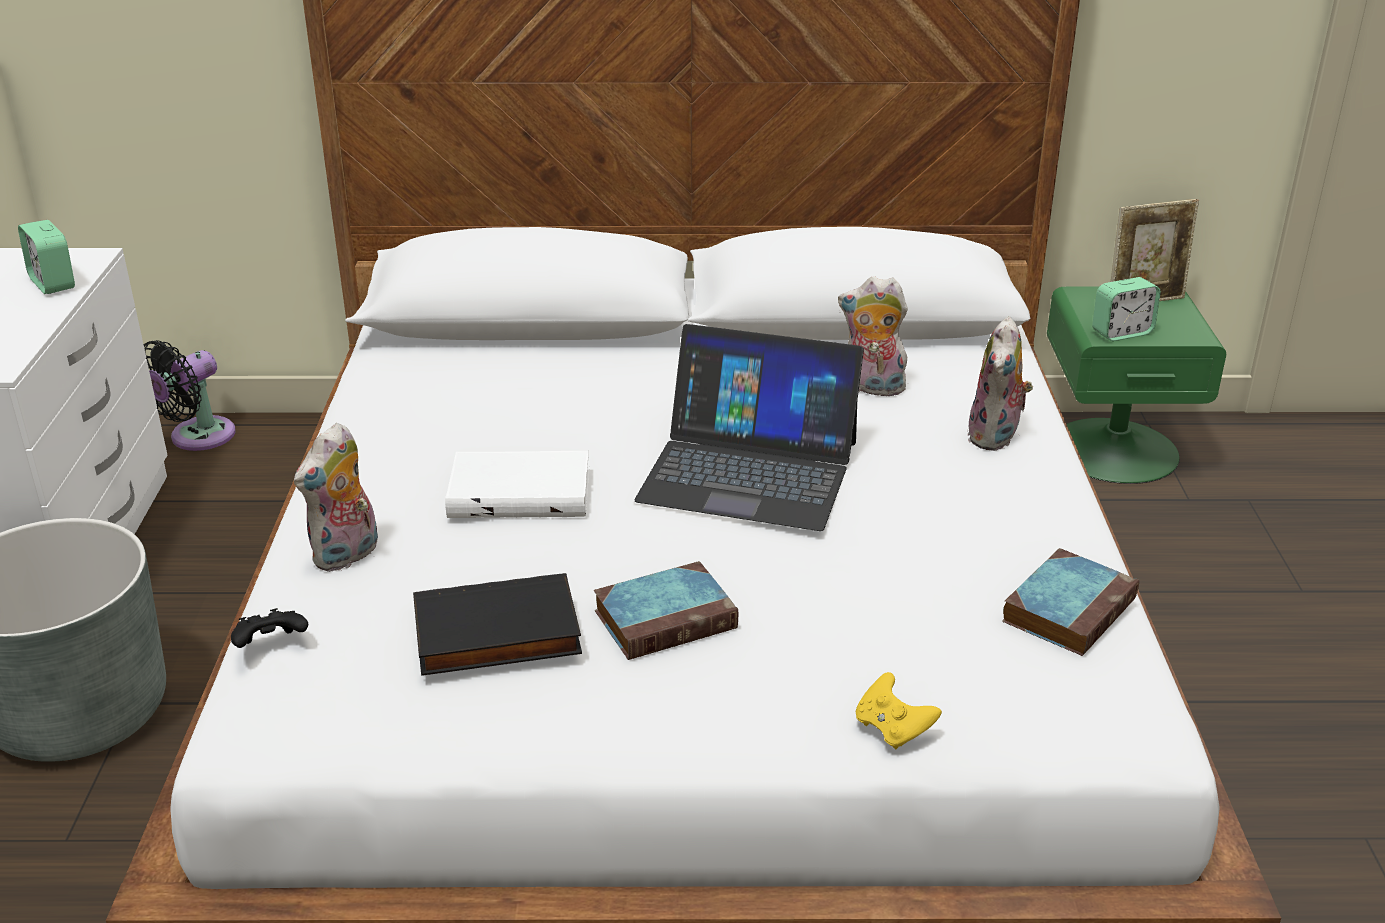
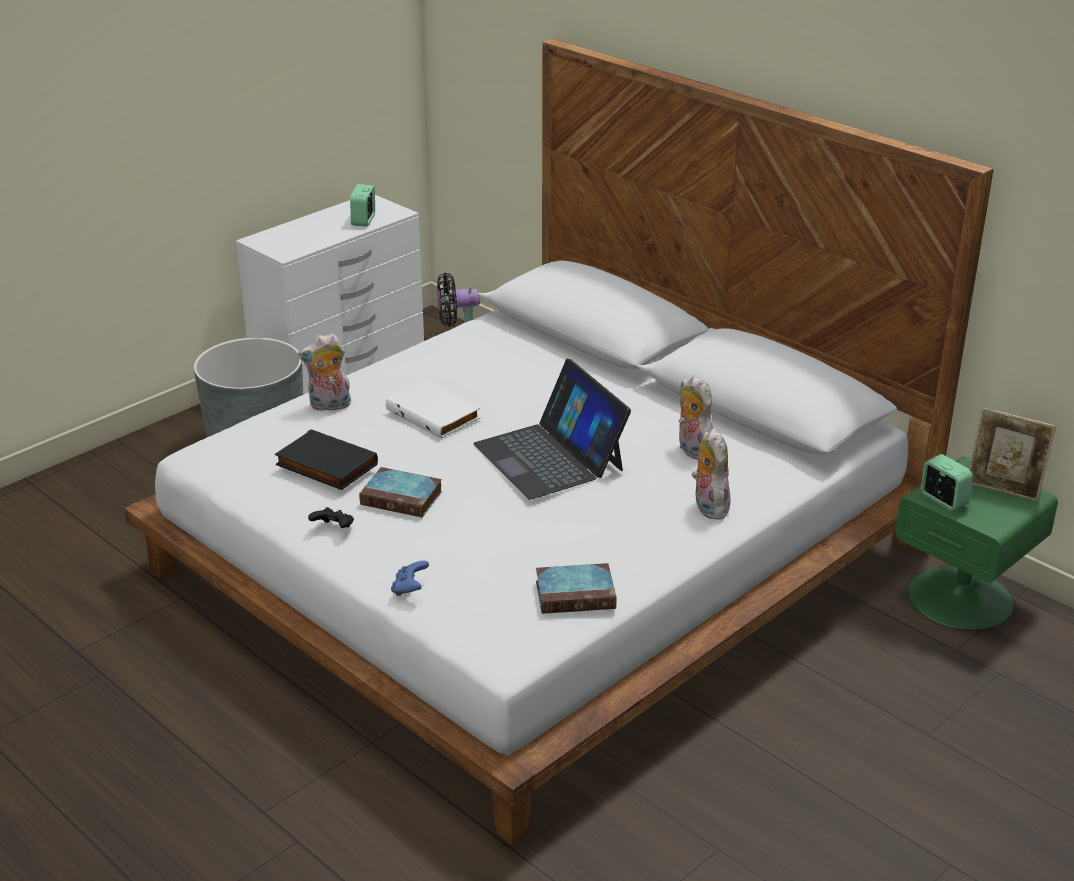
camera: 45 degrees right, 0 degrees up
black game controller [231,608,308,648] -> black game controller moved to [308,507,354,528]
yellow game controller [856,672,942,750] -> blue game controller [391,561,429,596]
plush toy [967,316,1033,451] -> plush toy turned 105 degrees clockwise [692,428,731,520]
alarm clock [1092,277,1161,341] -> alarm clock turned 150 degrees counterclockwise [921,454,973,511]

